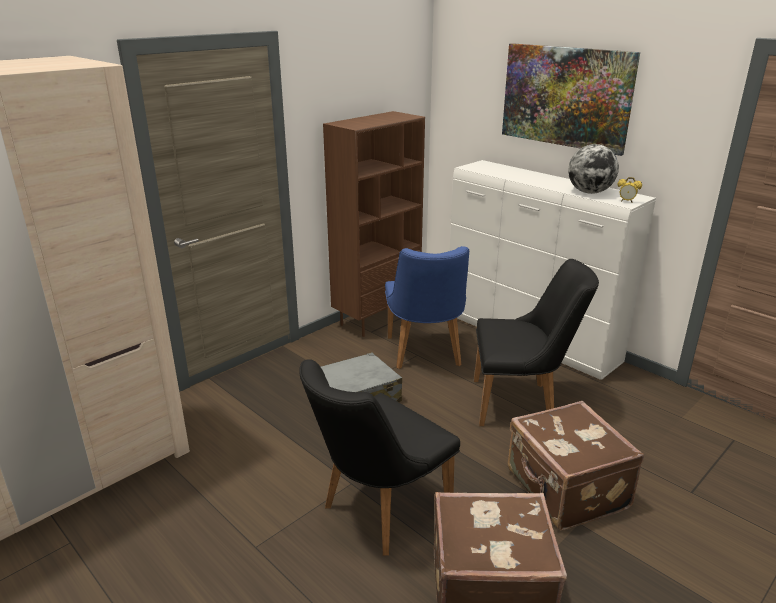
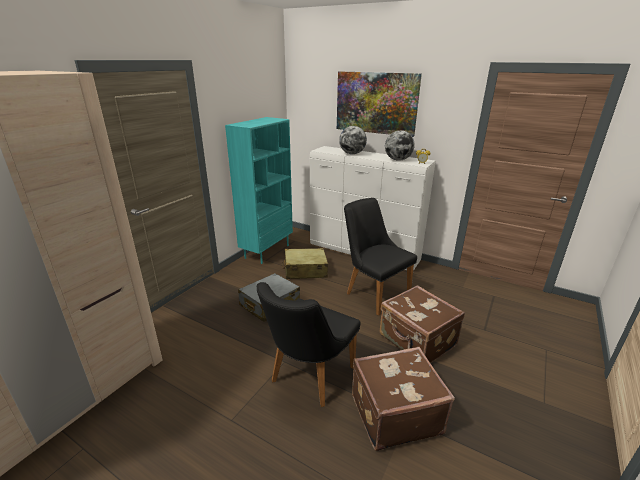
camera: 15 degrees left, 0 degrees up
brown bookcase [323,111,425,337] -> turquoise bookcase [225,117,293,264]
blue chair [385,246,469,369] -> beige suitcase [282,248,328,279]
black chair [474,259,599,426] -> black chair turned 120 degrees counterclockwise [344,198,417,316]
none -> globe [339,126,367,154]

